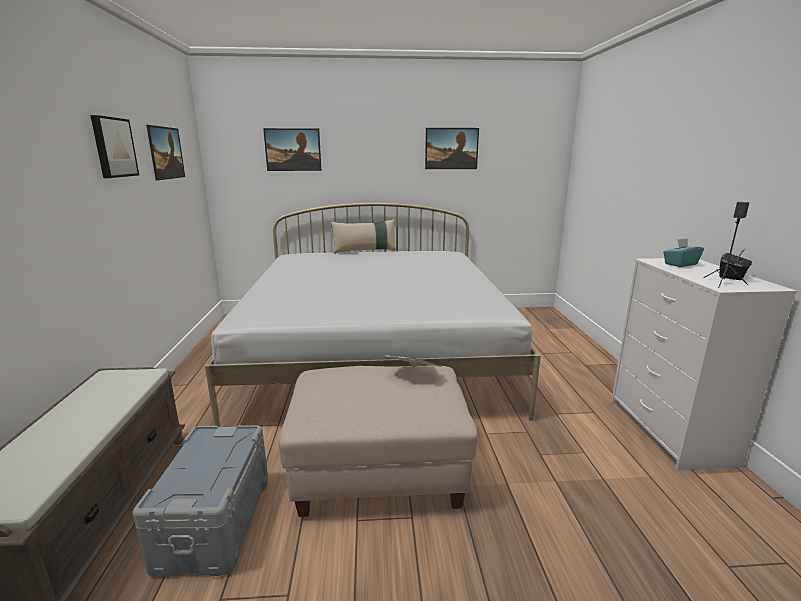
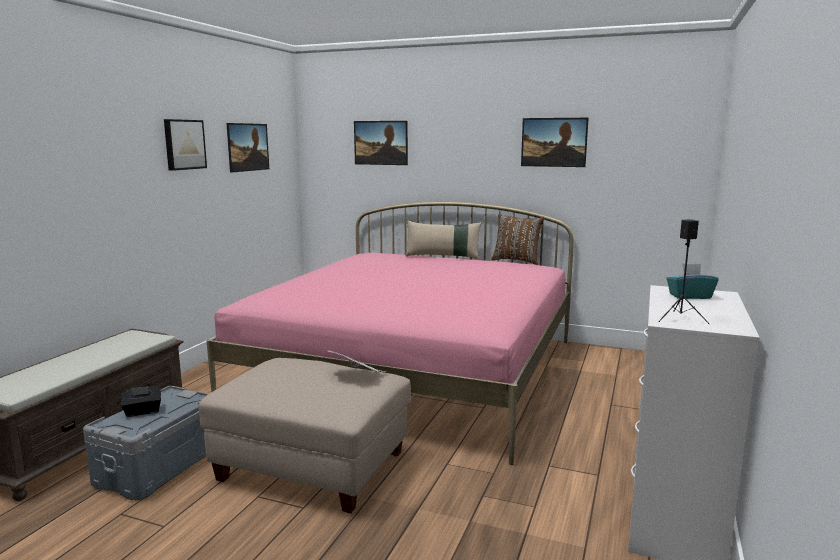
camera: 25 degrees right, 5 degrees down
white bed [205,202,541,427] -> pink bed [207,202,574,465]
black tissue box [719,249,752,280] -> black tissue box moved to [121,386,161,417]
none -> brown pillow [491,214,544,265]

